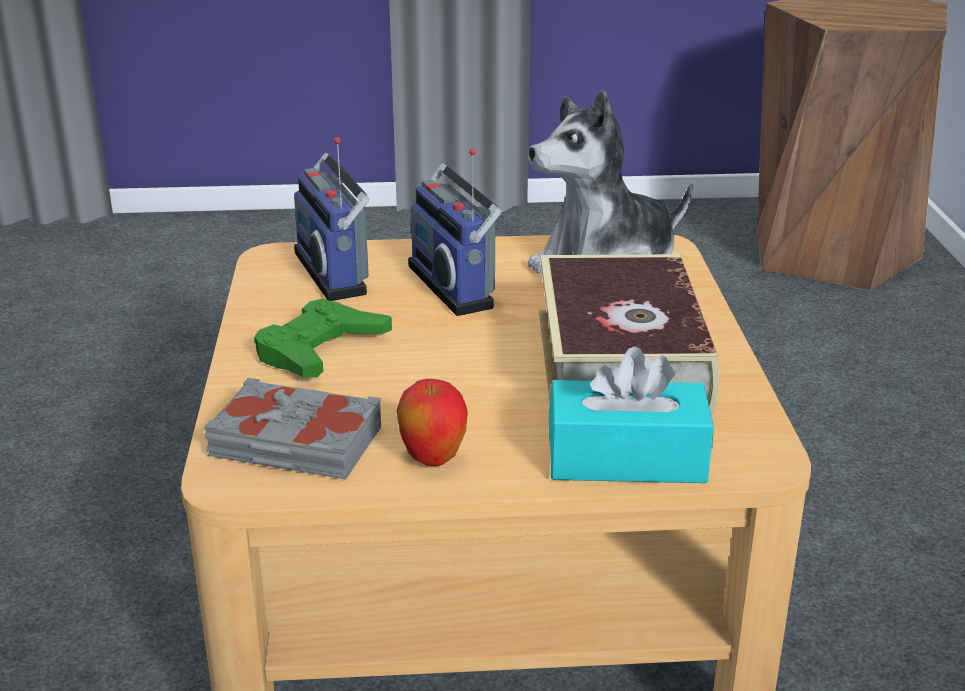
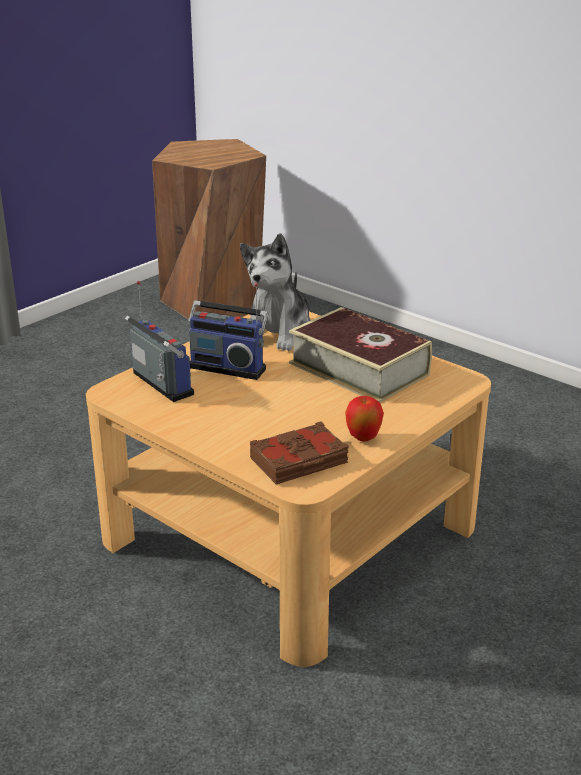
camera: 45 degrees left, 0 degrees up
grey book [204,378,381,480] -> brown book [250,421,349,484]
green game controller [254,298,392,377] -> none
radio [294,137,369,301] -> radio turned 150 degrees counterclockwise [125,281,194,402]
turquoise tissue box [549,347,714,483] -> none

